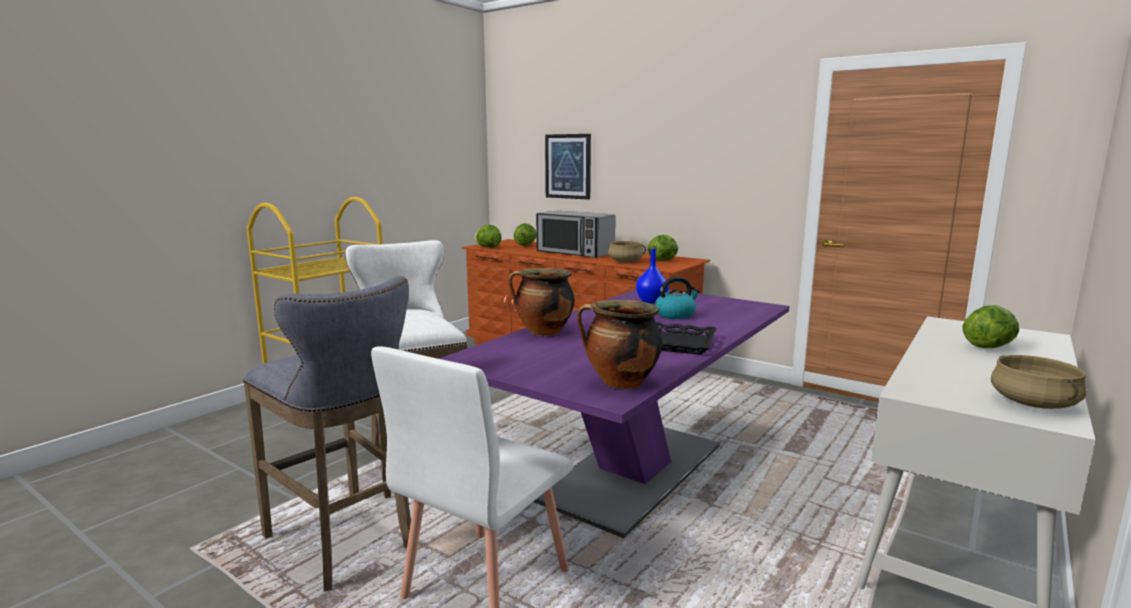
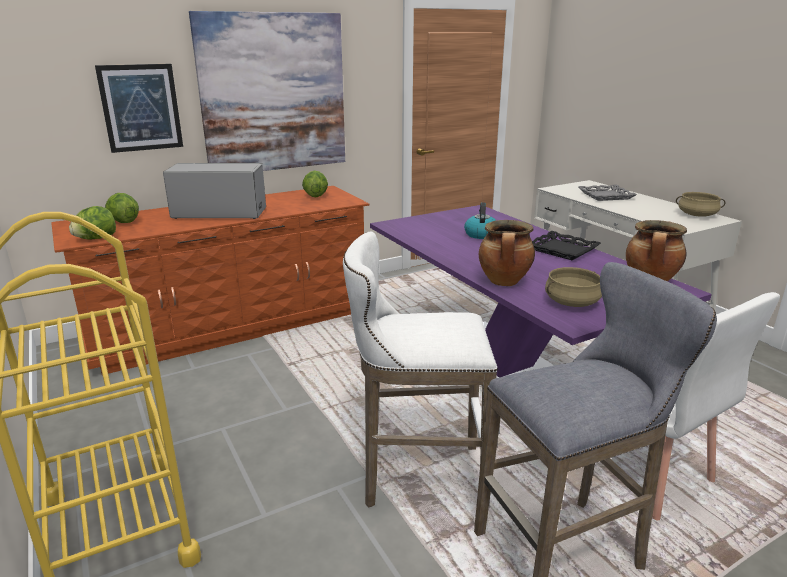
camera: 65 degrees left, 10 degrees up
microwave [536,211,616,258] -> microwave turned 150 degrees counterclockwise [163,163,266,219]
beige cooking pot [608,241,646,262] -> beige cooking pot moved to [545,267,602,307]
blue vase [636,249,669,304] -> none
lettuce [962,305,1019,348] -> grey tray [578,185,637,201]
none -> picture [189,11,345,171]

